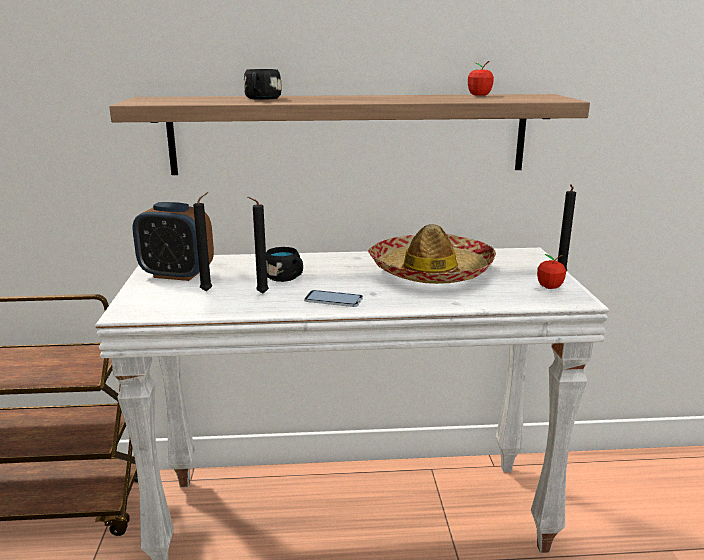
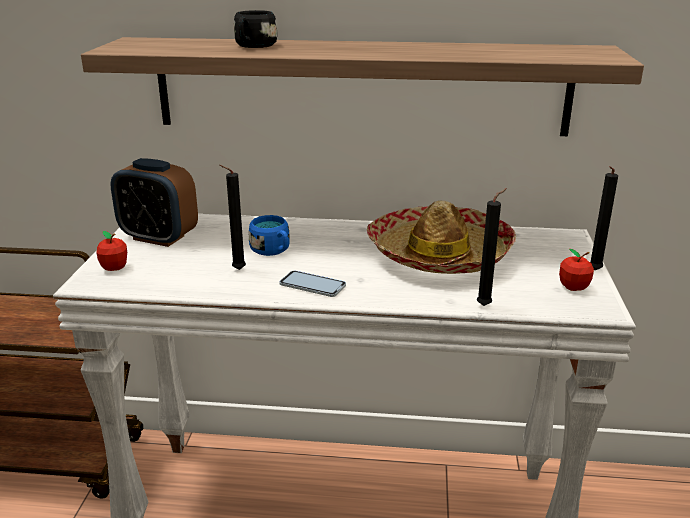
camera: 10 degrees right, 5 degrees up
black candle [193,192,212,292] -> black candle moved to [477,188,507,306]
black mug [266,247,303,282] -> blue mug [249,215,289,256]
apple [468,61,494,96] -> apple moved to [96,231,127,271]

